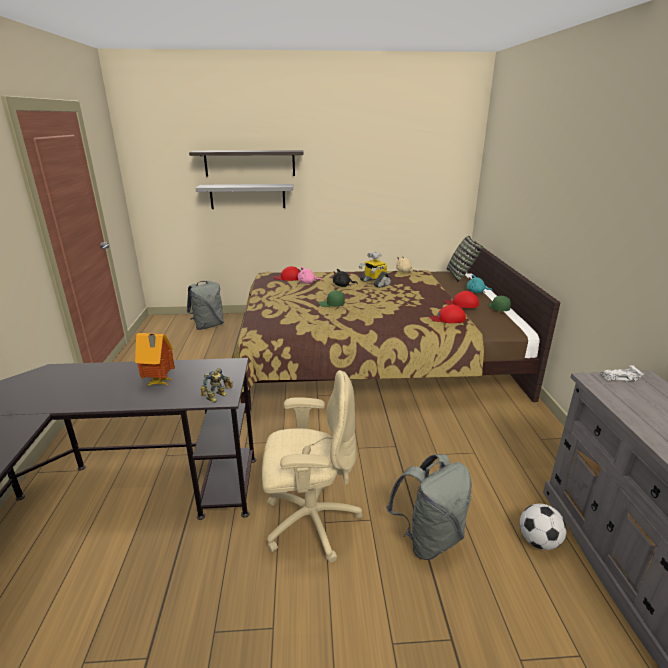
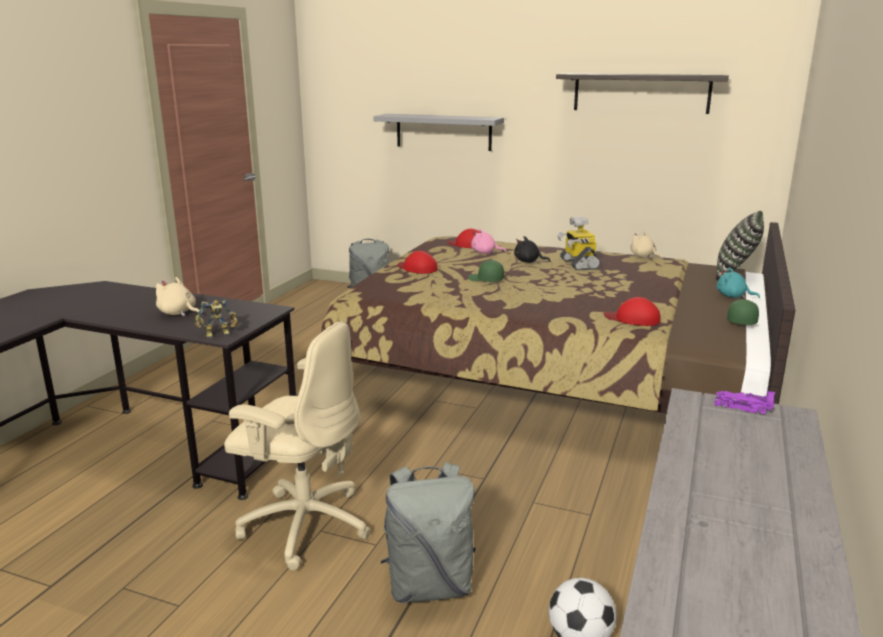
camera: 25 degrees right, 5 degrees down
toy house [135,333,175,386] -> beige plush toy [156,277,199,316]
shelf [189,150,304,177] -> shelf moved to [556,73,729,114]
red cap [445,291,479,308] -> red cap moved to [398,251,438,274]
white toy car [601,365,644,381] -> purple toy car [714,391,775,415]

